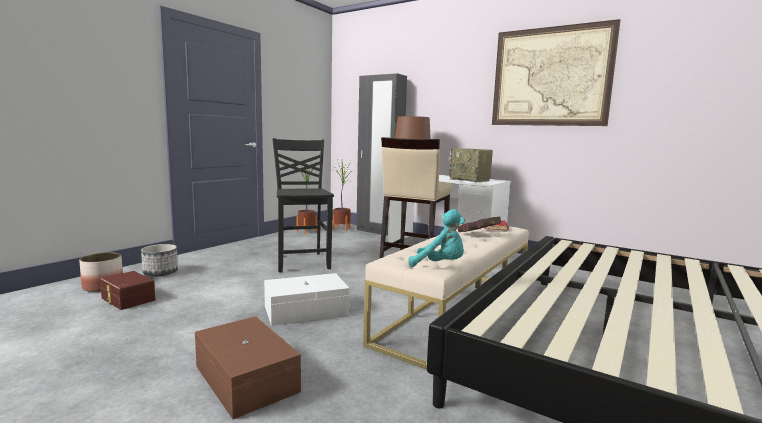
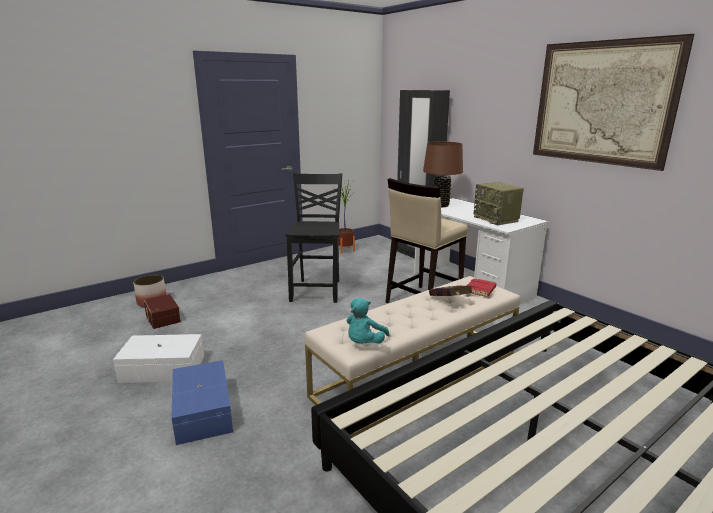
camera: 20 degrees right, 10 degrees up
planter [141,244,178,276] -> none
brown storage box [195,316,301,419] -> blue storage box [171,360,233,445]
white storage box [264,273,349,326] -> white storage box moved to [113,334,204,383]
potted plant [333,159,353,231] -> none
turquoise plush toy [409,209,465,267] -> turquoise plush toy turned 75 degrees clockwise [347,298,390,344]

